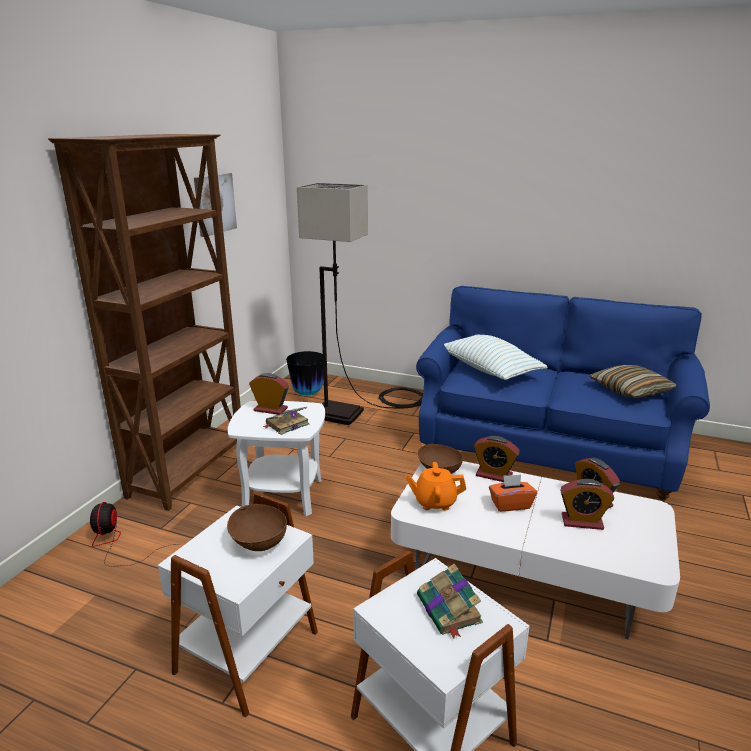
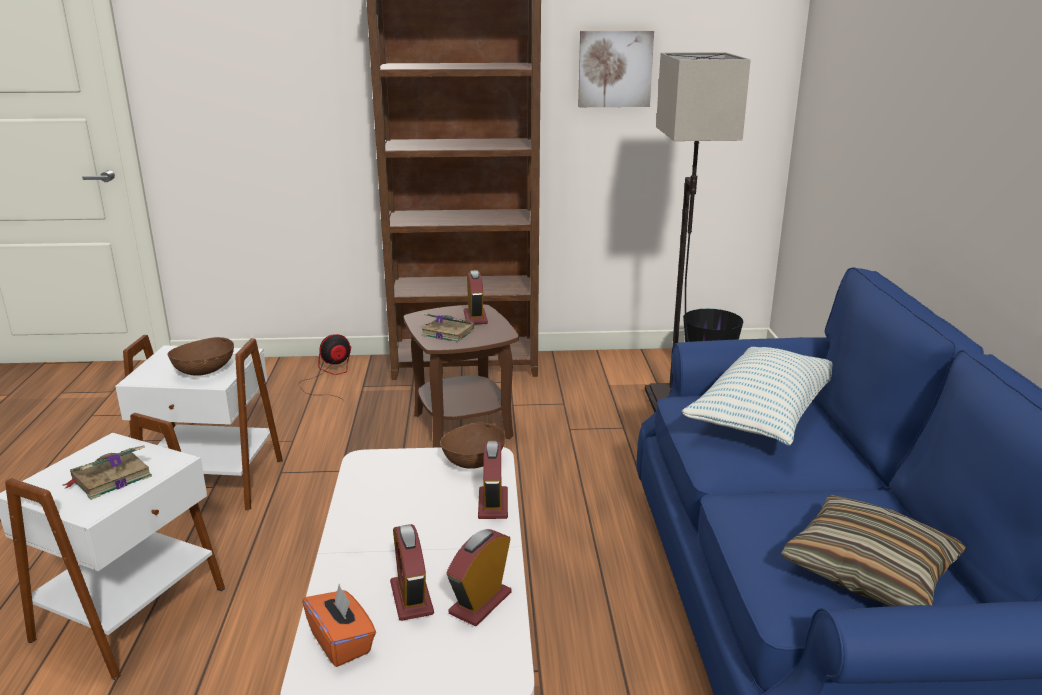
camera: 65 degrees right, 0 degrees up
white side table [228,401,325,516] -> brown side table [404,304,519,448]
orange teapot [406,462,466,511] -> none
orange tissue box [489,474,537,512] -> orange tissue box moved to [302,584,376,667]

